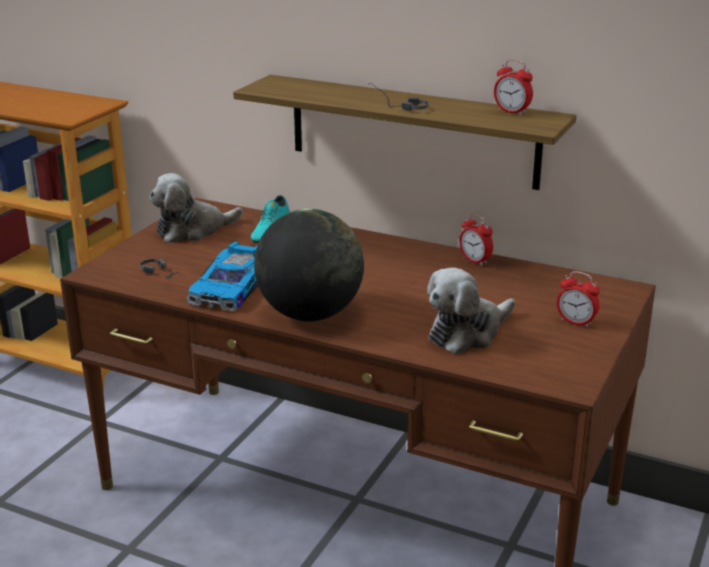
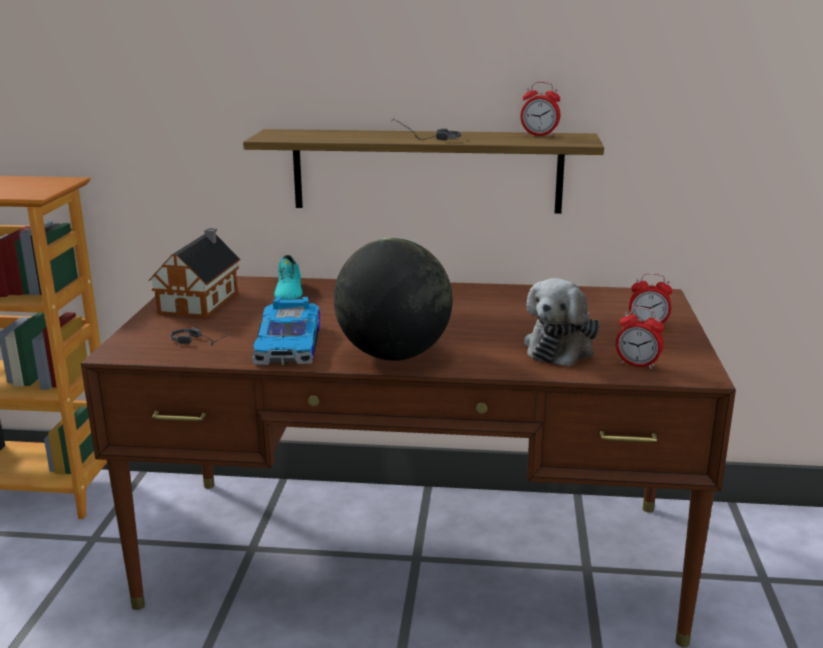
camera: 20 degrees left, 5 degrees down
plush toy [149,173,243,243] -> toy house [148,228,240,318]
alarm clock [459,214,493,266] -> alarm clock moved to [616,307,664,369]

